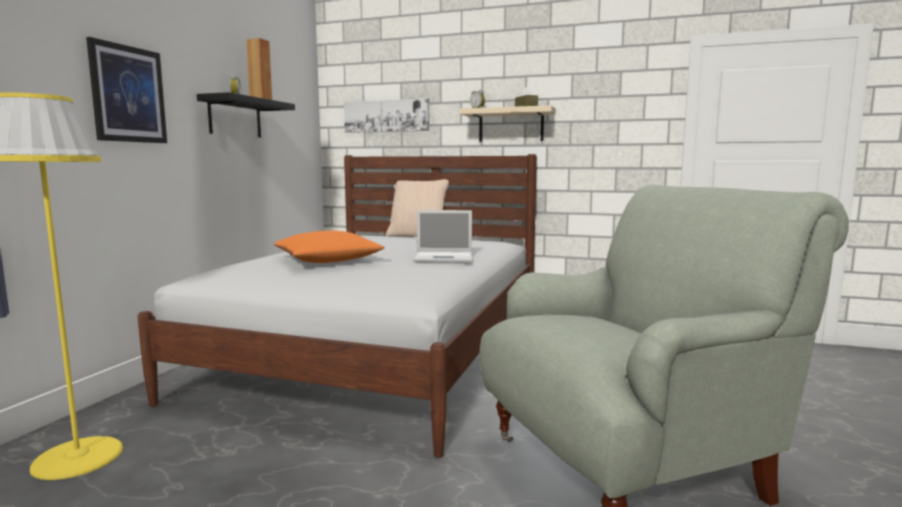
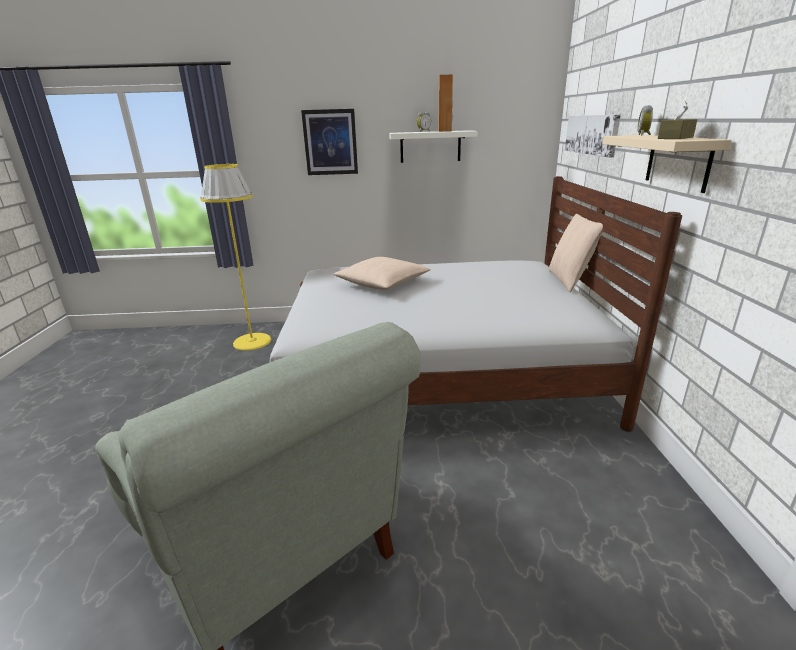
camera: 70 degrees right, 15 degrees up
black shelf [197,92,295,137] -> white shelf [389,130,478,163]
orange pillow [274,231,385,263] -> beige pillow [333,257,431,290]
laptop [413,210,473,262] -> none

